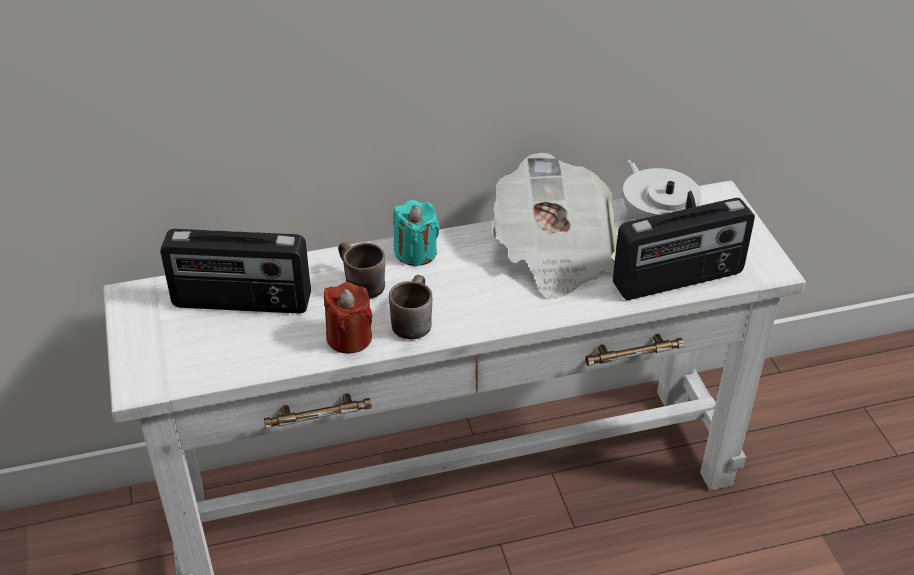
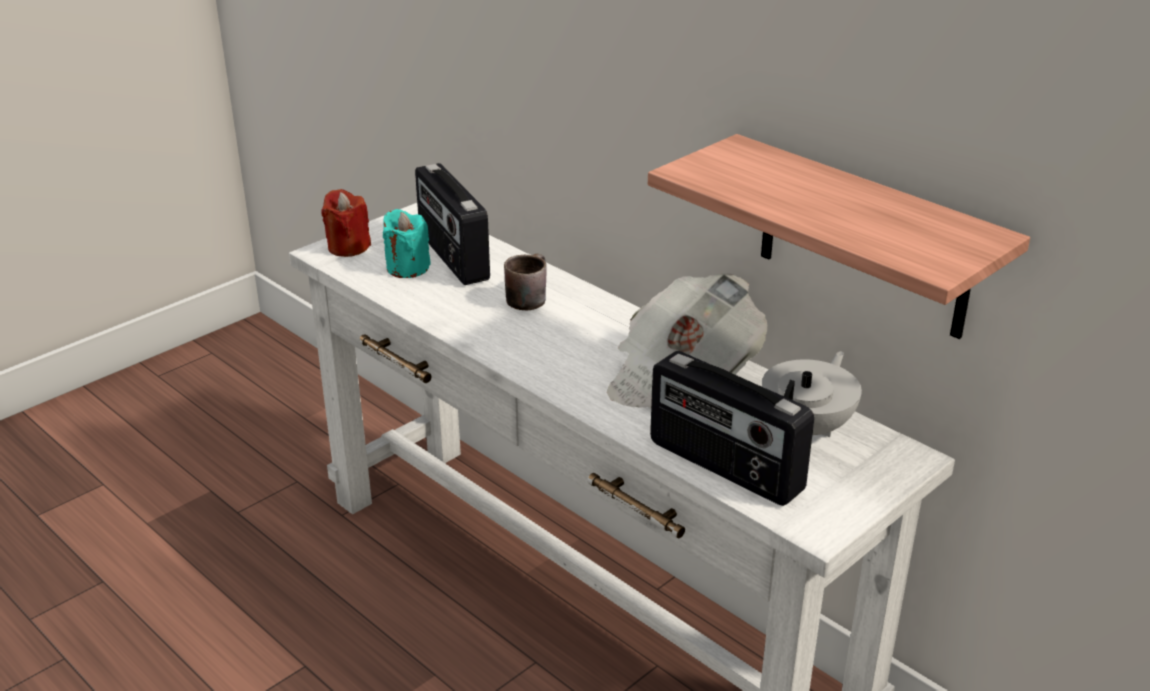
camera: 60 degrees right, 10 degrees down
red candle [324,282,372,354] -> red candle moved to [321,189,371,257]
brown mug [389,275,432,339] -> none
turquoise candle [393,200,440,266] -> turquoise candle moved to [383,209,431,278]
none -> shelf [648,134,1030,339]

